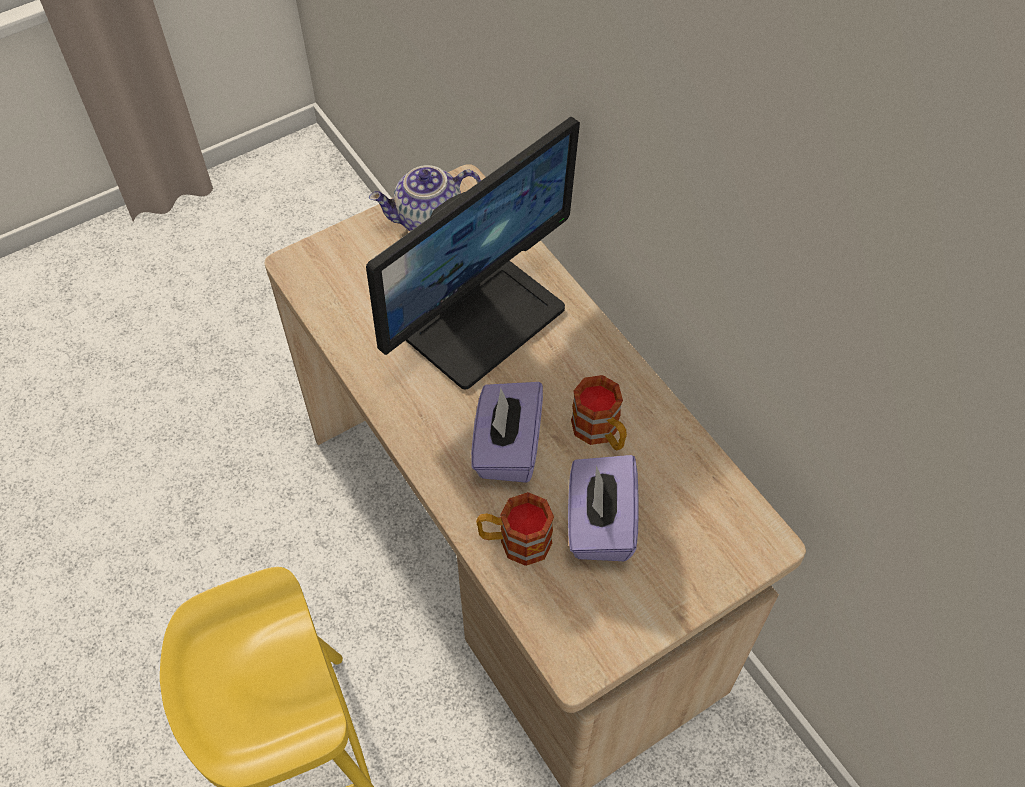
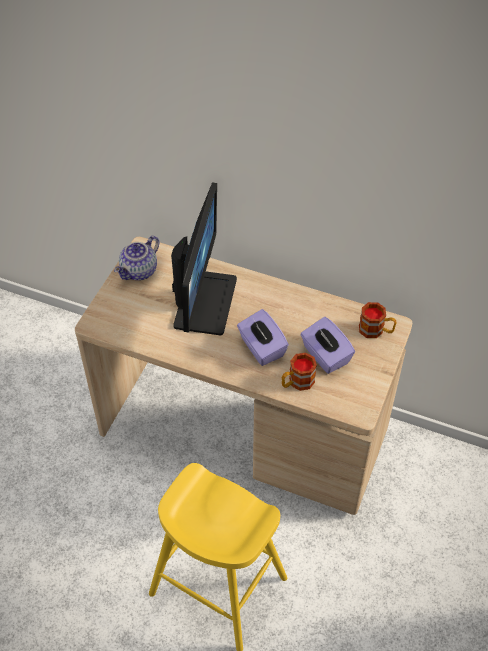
camera: 35 degrees left, 5 degrees down
mug [571,375,627,451] -> mug moved to [359,302,397,338]

